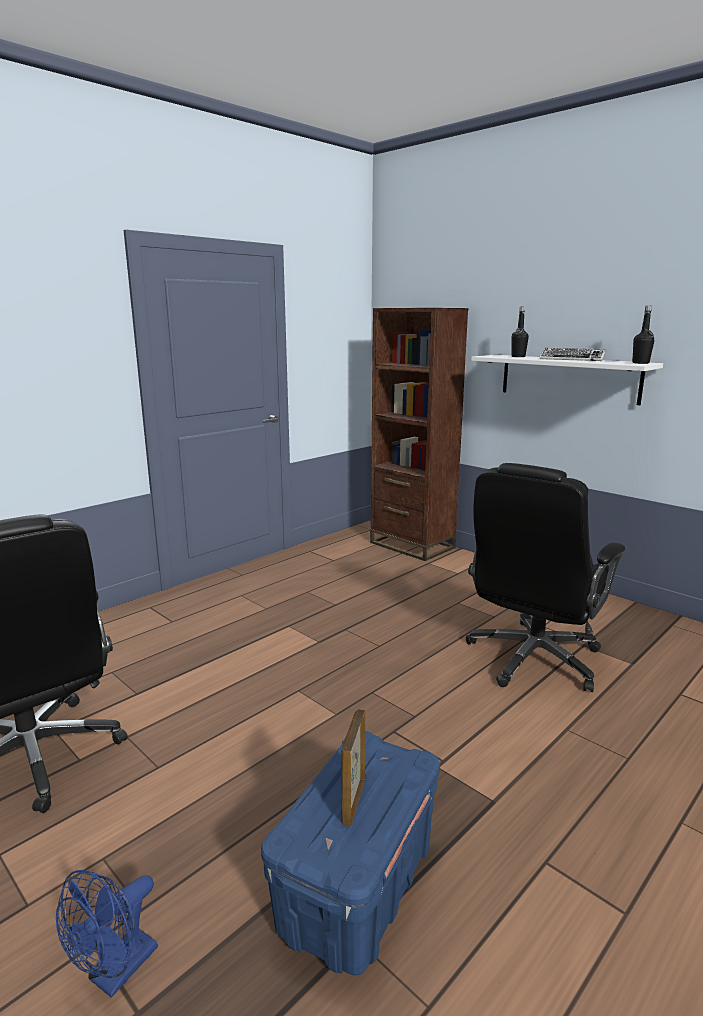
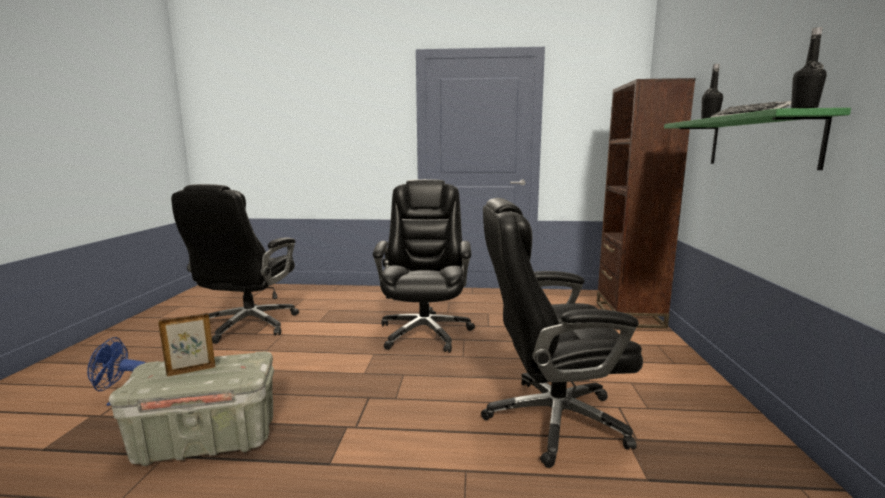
camera: 50 degrees right, 5 degrees down
blue storage box [261,731,440,976] -> grey storage box [109,351,274,466]
white shelf [471,355,663,405] -> green shelf [664,108,851,170]
none -> black office chair [373,179,475,353]

